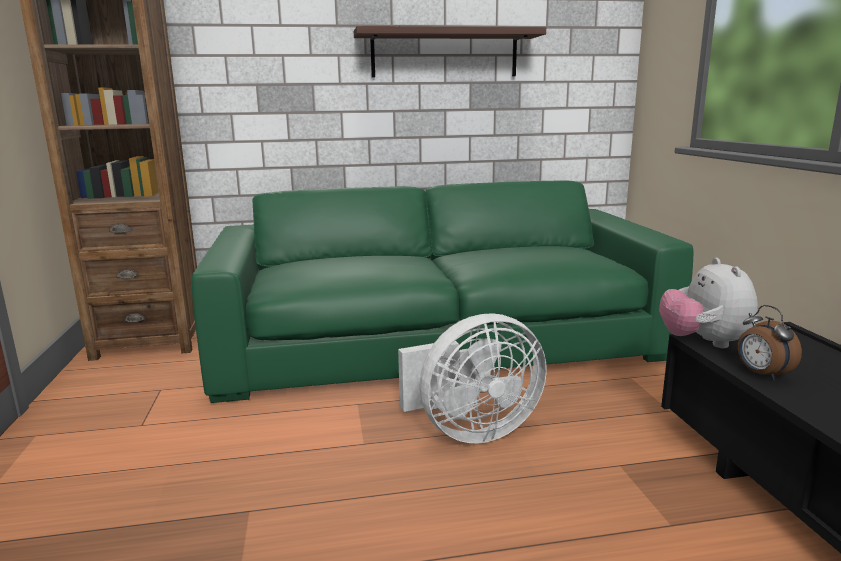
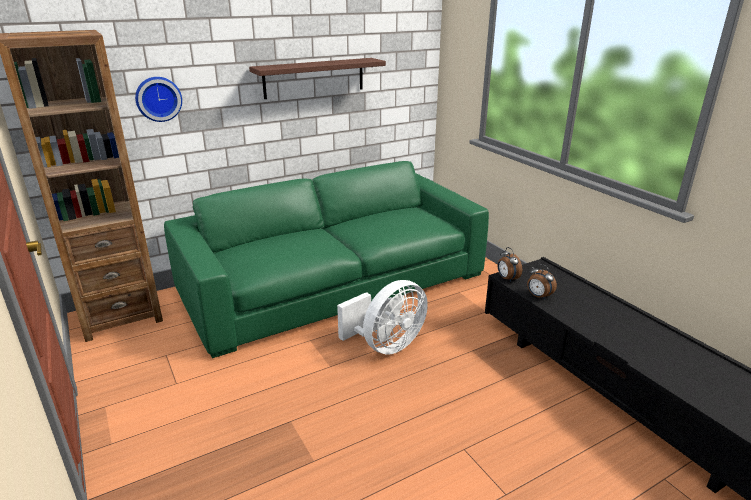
camera: 20 degrees left, 10 degrees up
plush toy [659,258,758,348] -> alarm clock [498,247,522,282]
none -> wall clock [135,77,182,122]

